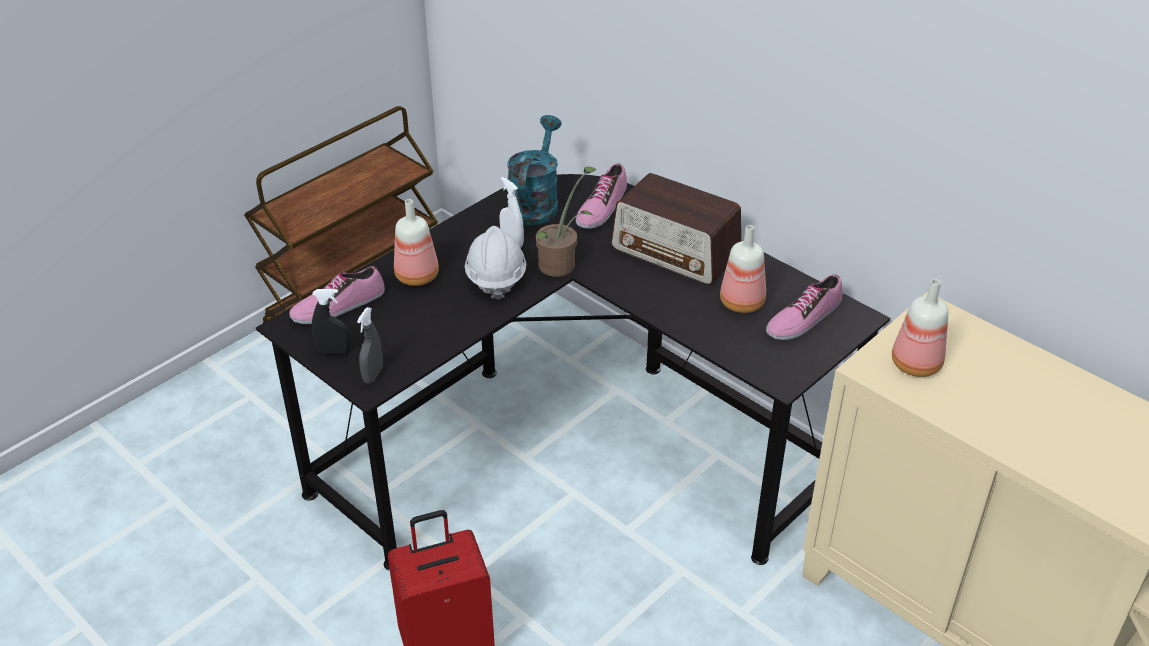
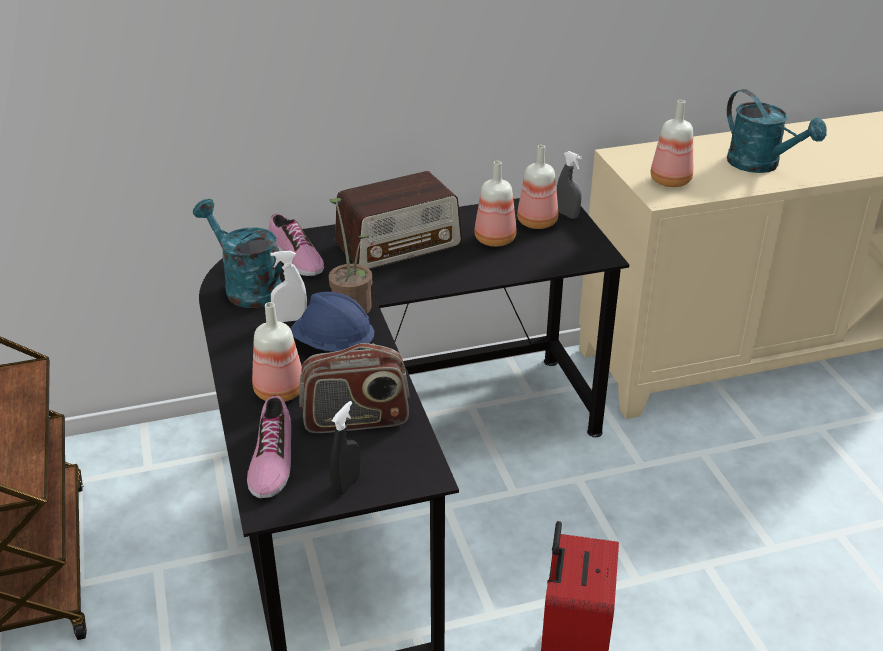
camera: 60 degrees left, 5 degrees down
grey spray bottle [357,307,383,384] -> grey spray bottle moved to [557,151,582,219]
white hard hat [465,226,526,300] -> blue hard hat [290,292,375,352]
shoe [766,275,843,340] -> bottle [517,145,558,229]
none -> radio [299,343,410,433]
none -> turquoise watering can [727,89,827,173]

